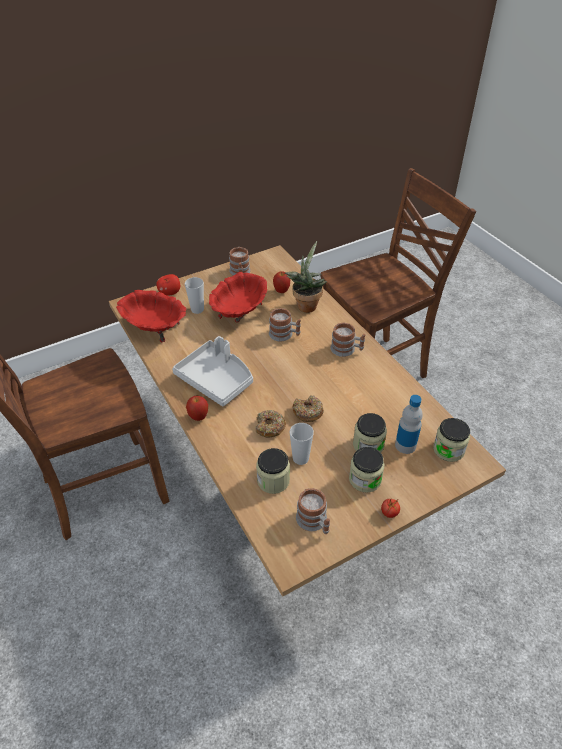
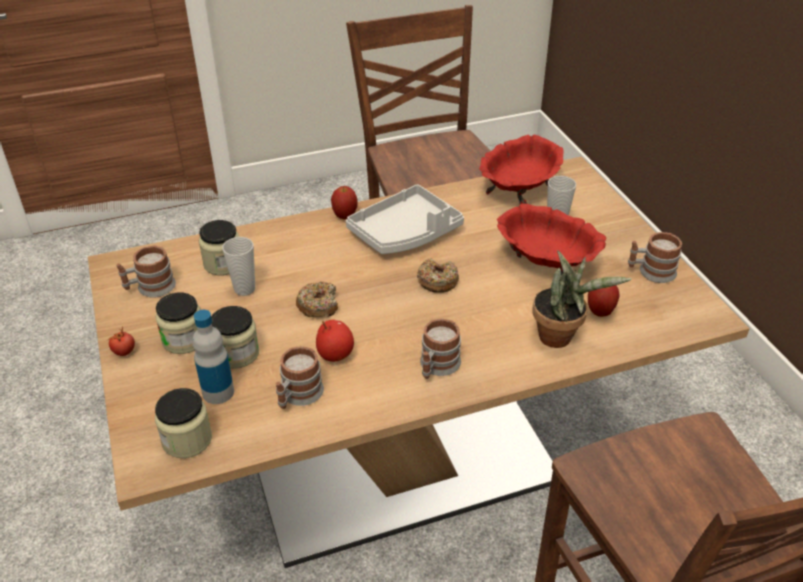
camera: 100 degrees right, 5 degrees down
apple [156,274,180,296] -> apple moved to [316,320,354,362]
donut [255,410,286,437] -> donut moved to [417,258,459,293]
mug [269,308,301,341] -> mug moved to [276,346,324,409]

